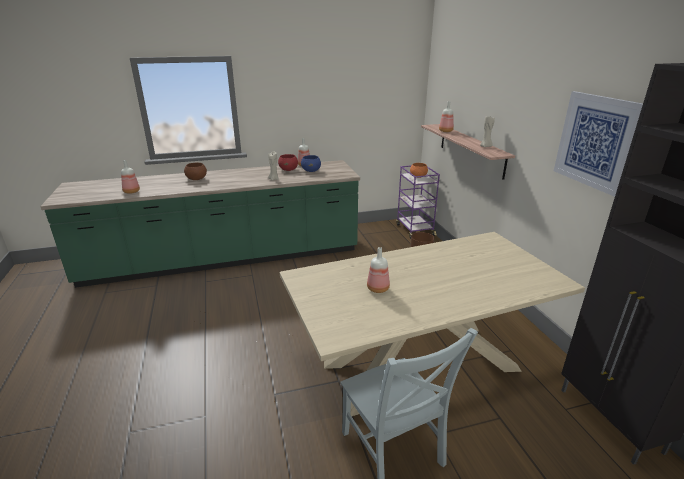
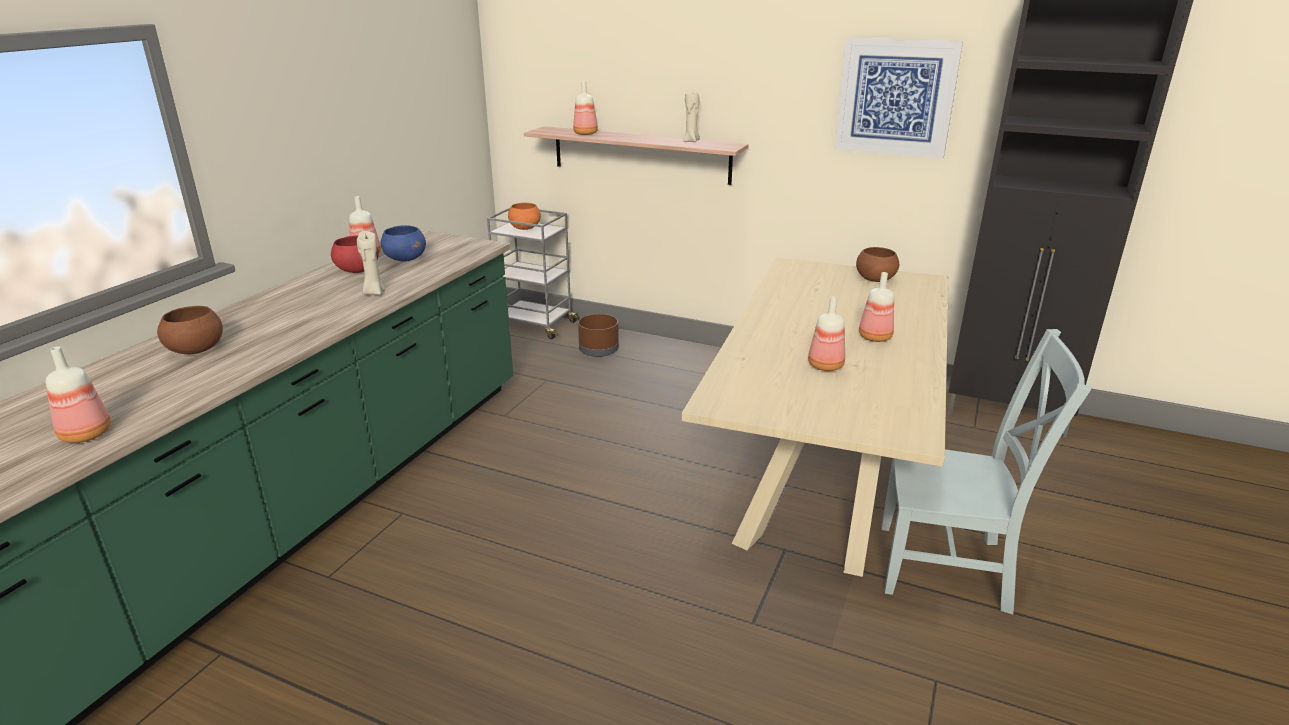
camera: 50 degrees left, 0 degrees up
purple cart [396,165,440,239] -> grey cart [487,208,580,339]
none -> brown bowl [856,247,899,282]
none -> bottle [859,272,894,342]

